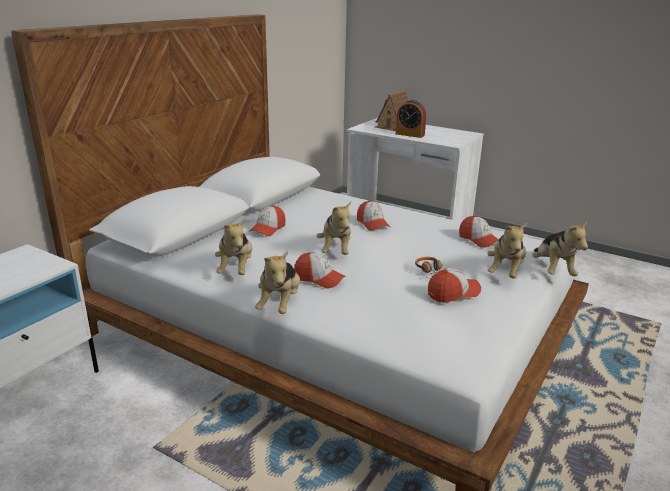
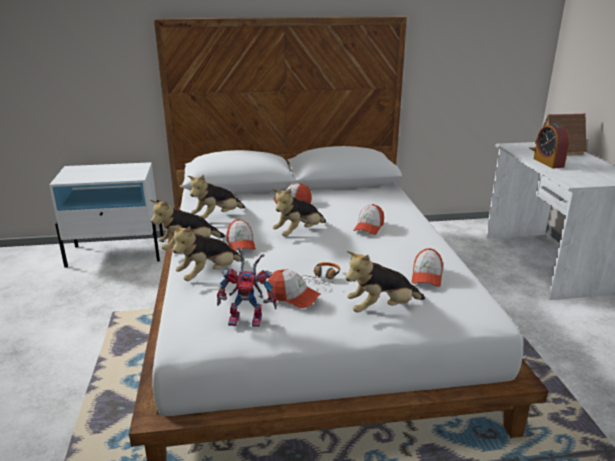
camera: 50 degrees right, 0 degrees up
plush toy [532,221,588,276] -> plush toy moved to [170,226,245,281]
none -> toy robot [217,247,277,327]

